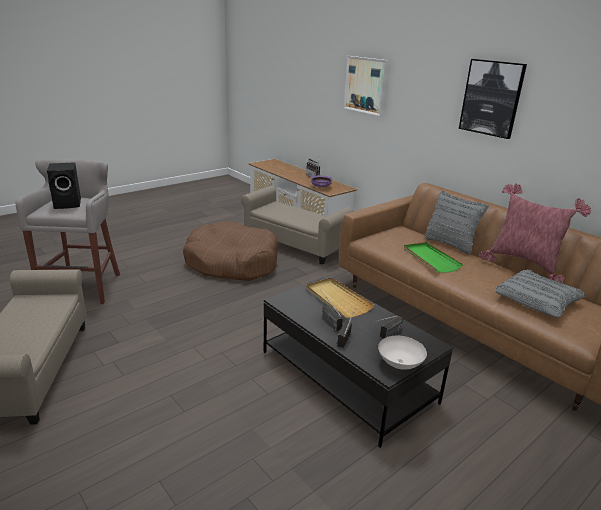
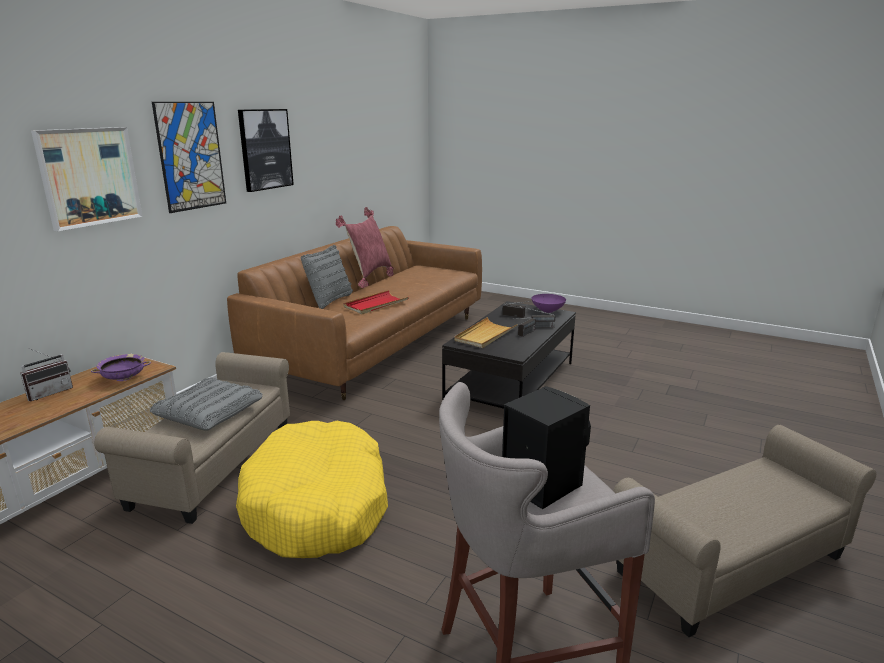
camera: 110 degrees left, 5 degrees down
brown dog bed [183,221,278,281] -> yellow dog bed [236,421,388,558]
white bowl [378,336,427,370] -> purple bowl [531,294,566,313]
green tray [404,242,464,273] -> red tray [343,290,409,314]
grey pillow [495,270,585,318] -> grey pillow moved to [150,377,263,431]
none -> picture [152,102,226,213]

